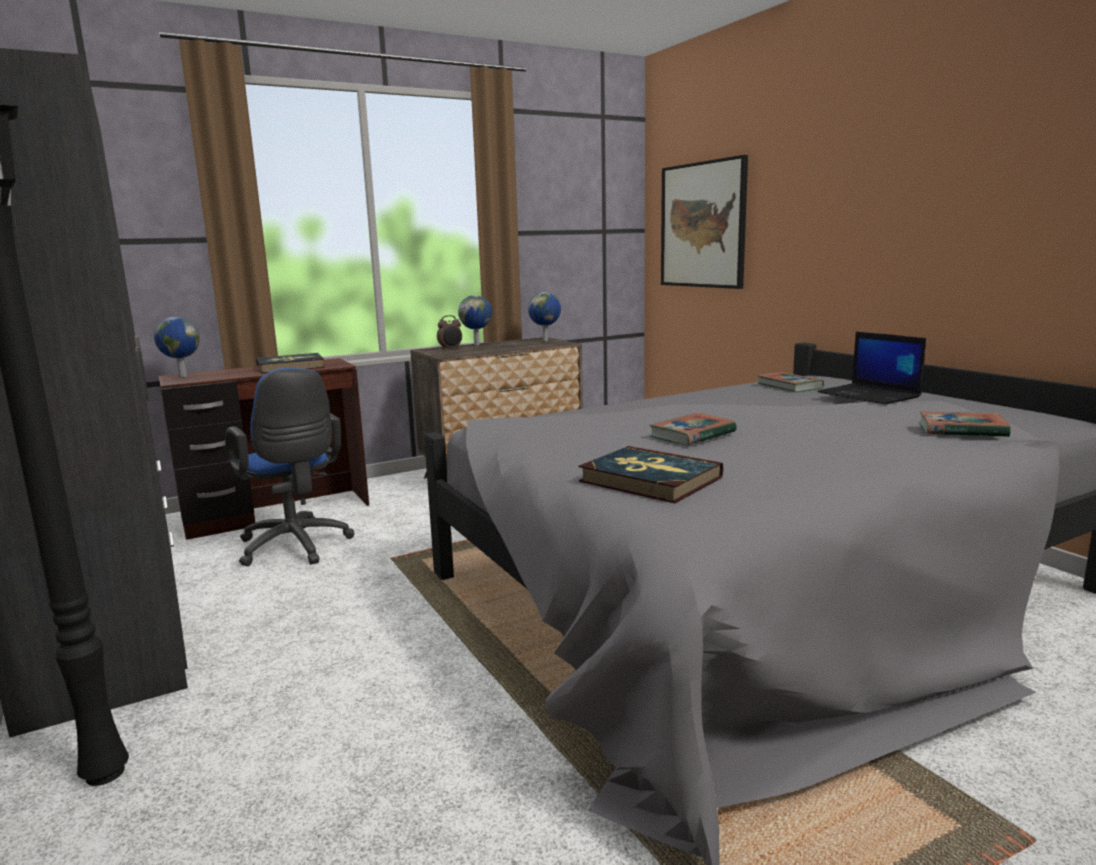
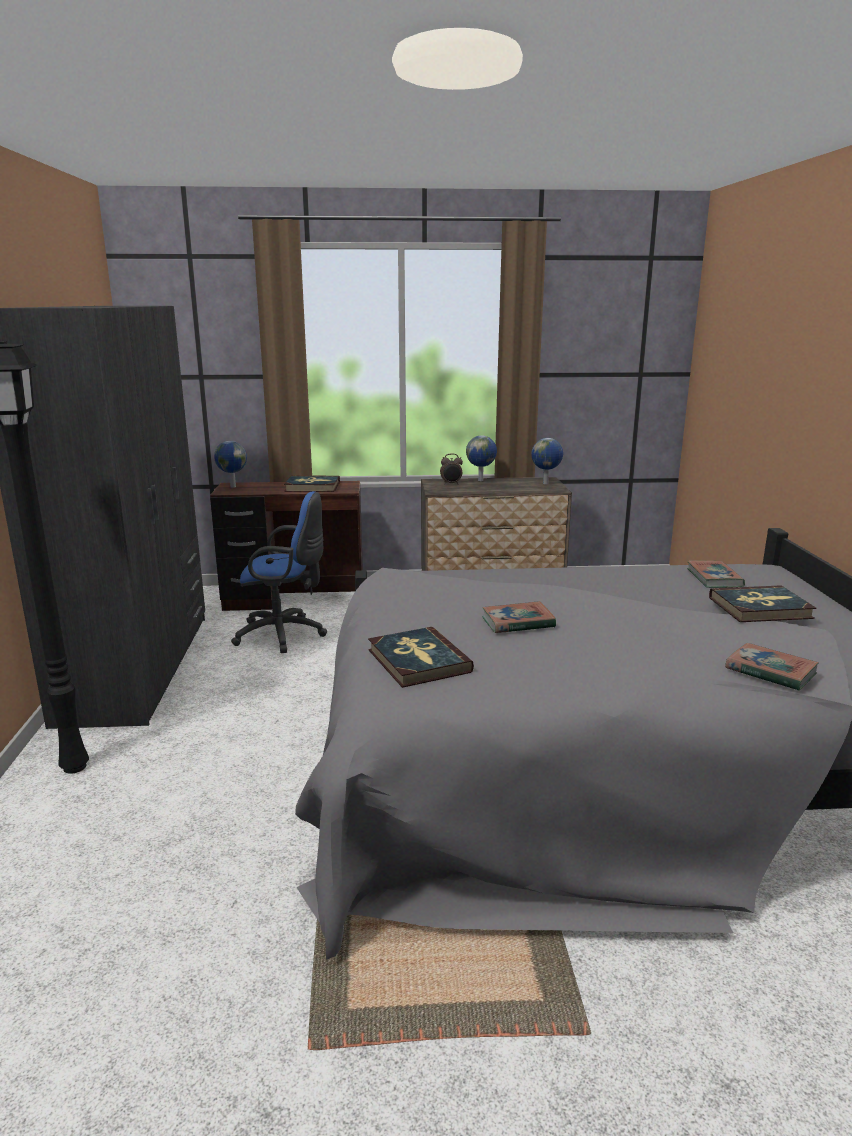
camera: 25 degrees right, 5 degrees up
blue office chair [225,368,355,566] -> blue office chair turned 75 degrees counterclockwise [231,491,327,653]
picture [661,155,748,289] -> none
laptop [817,332,926,405] -> book [709,585,816,622]

